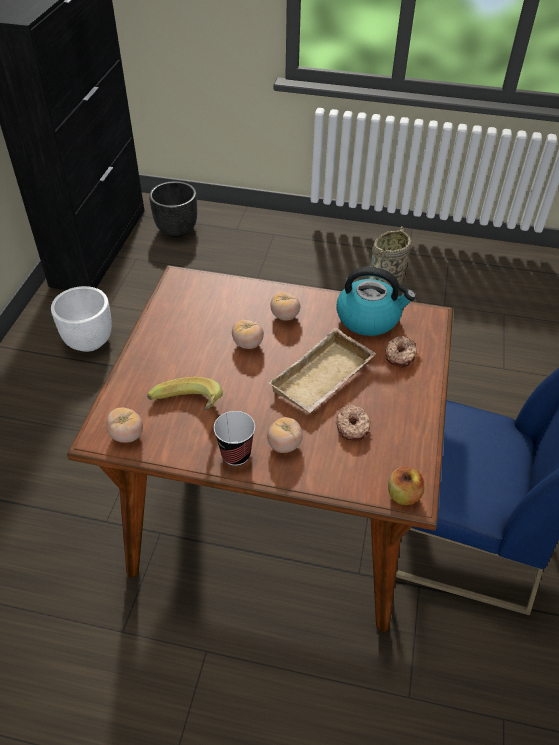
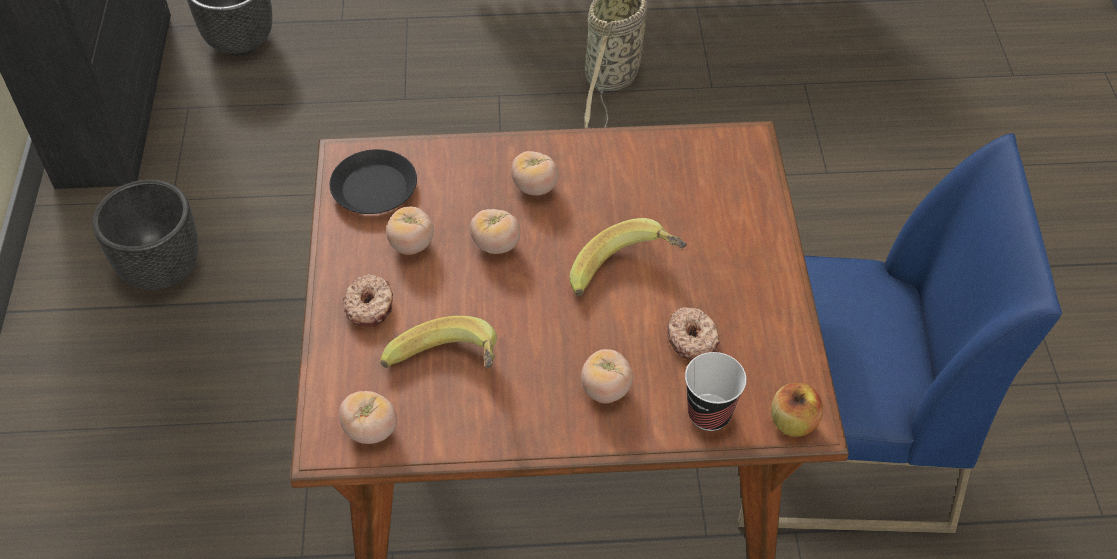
camera: 15 degrees left, 5 degrees up
white planter [51,286,112,352] -> black planter [92,180,199,290]
cup [214,411,255,466] -> cup moved to [685,352,747,431]
beige tray [268,328,377,413] -> banana [569,218,687,296]
kettle [336,267,416,336] -> none
donut [385,336,417,367] -> donut moved to [343,274,393,327]
none -> black plate [330,149,417,214]
none -> tomato [386,207,434,255]

